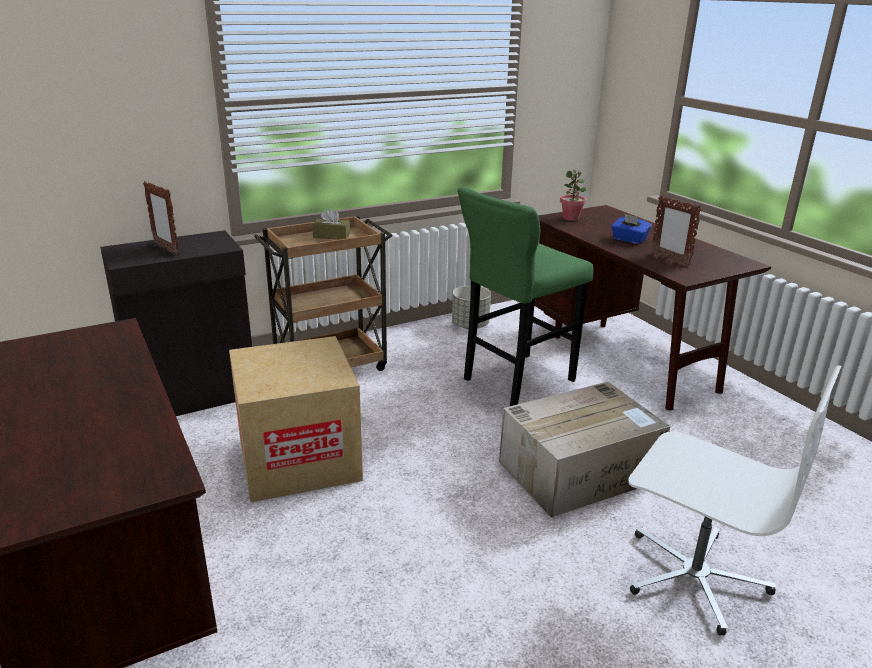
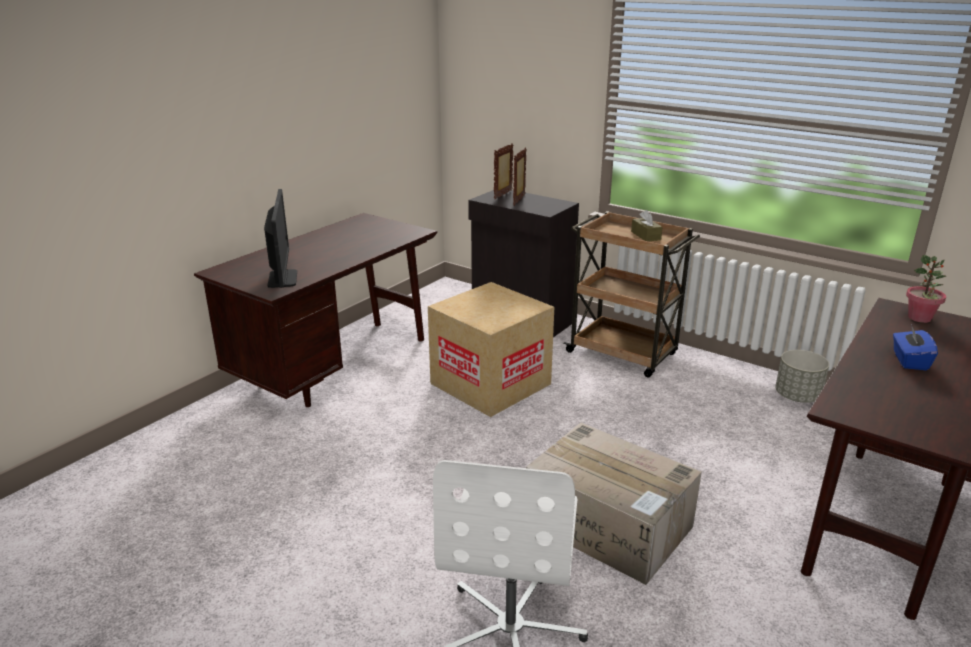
camera: 65 degrees right, 0 degrees up
green stool [457,187,593,406] -> none
picture frame [651,196,702,266] -> picture frame moved to [494,143,514,200]
none -> monitor [264,189,297,288]

